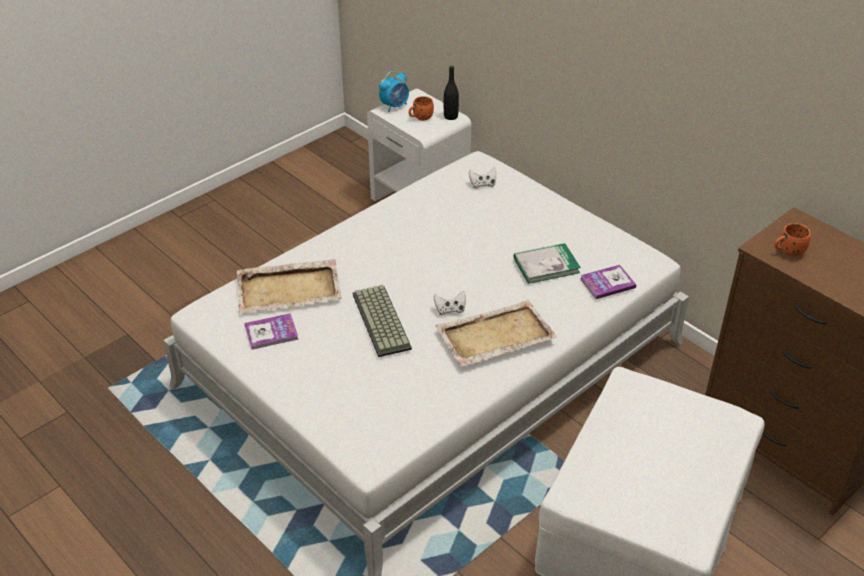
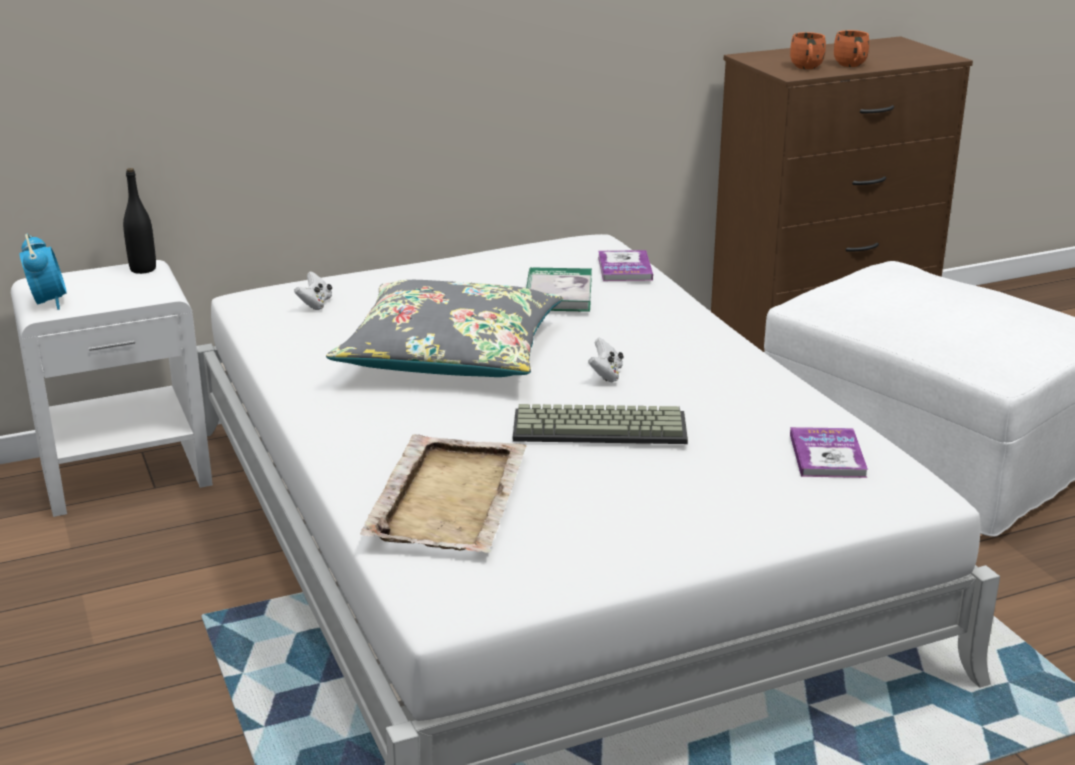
camera: 70 degrees left, 15 degrees down
book [245,313,299,350] -> book moved to [790,427,868,478]
orange mug [408,96,434,121] -> orange mug moved to [834,30,869,67]
beige tray [435,299,557,367] -> none
none -> grey pillow [326,280,563,377]

